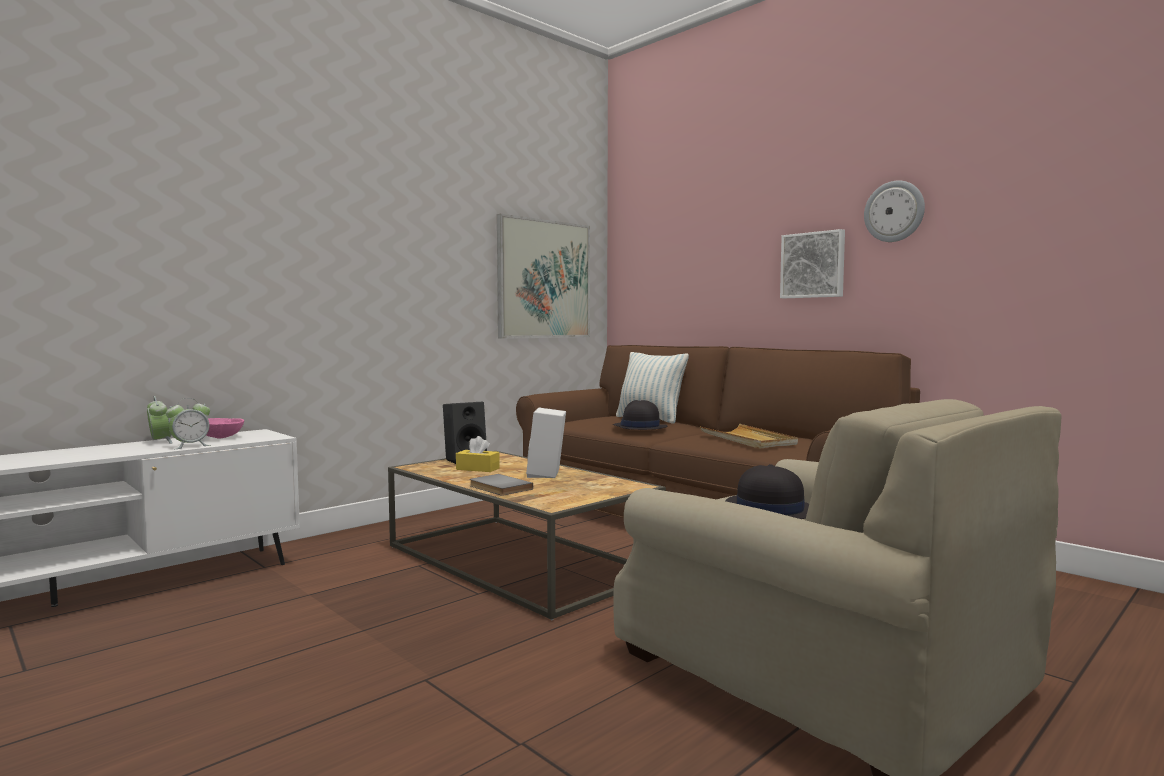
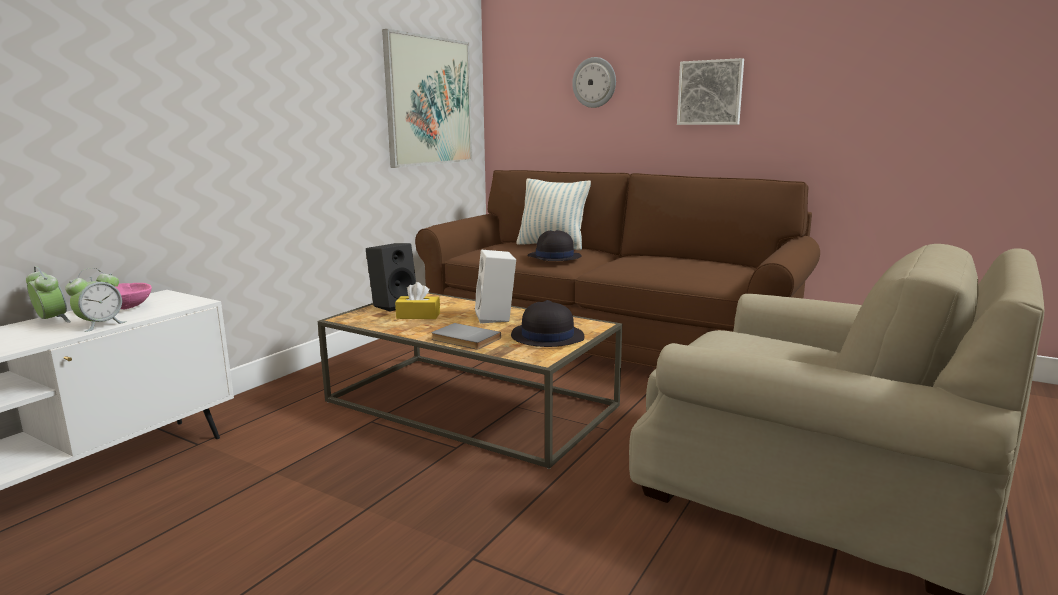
camera: 15 degrees left, 10 degrees up
beige tray [700,424,798,449] -> none
black hat [725,464,809,519] -> black hat moved to [511,300,584,347]
wall clock [864,180,925,242] -> wall clock moved to [572,57,616,108]

